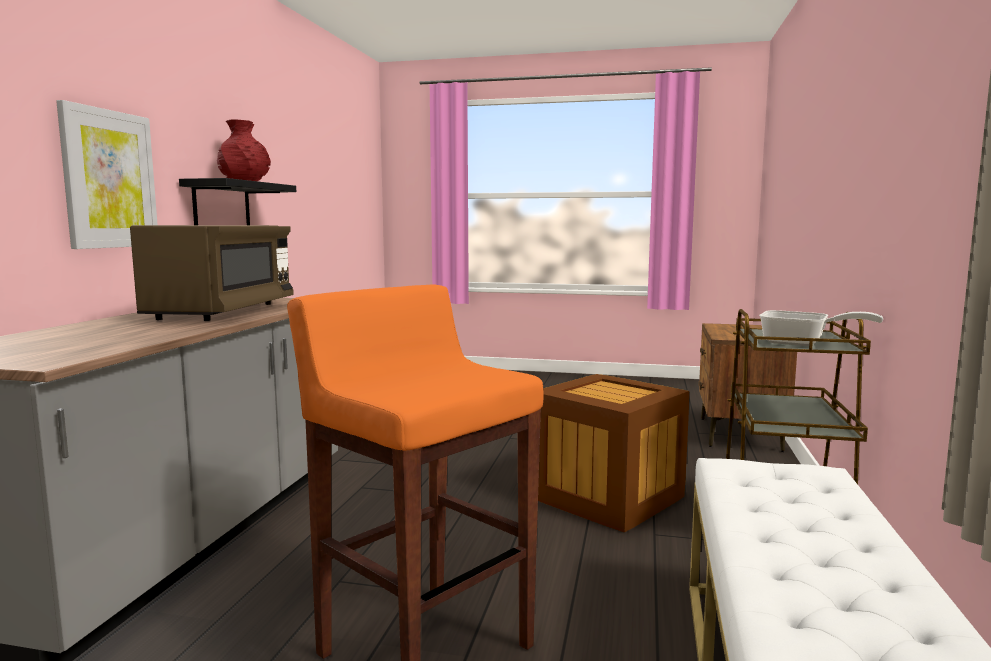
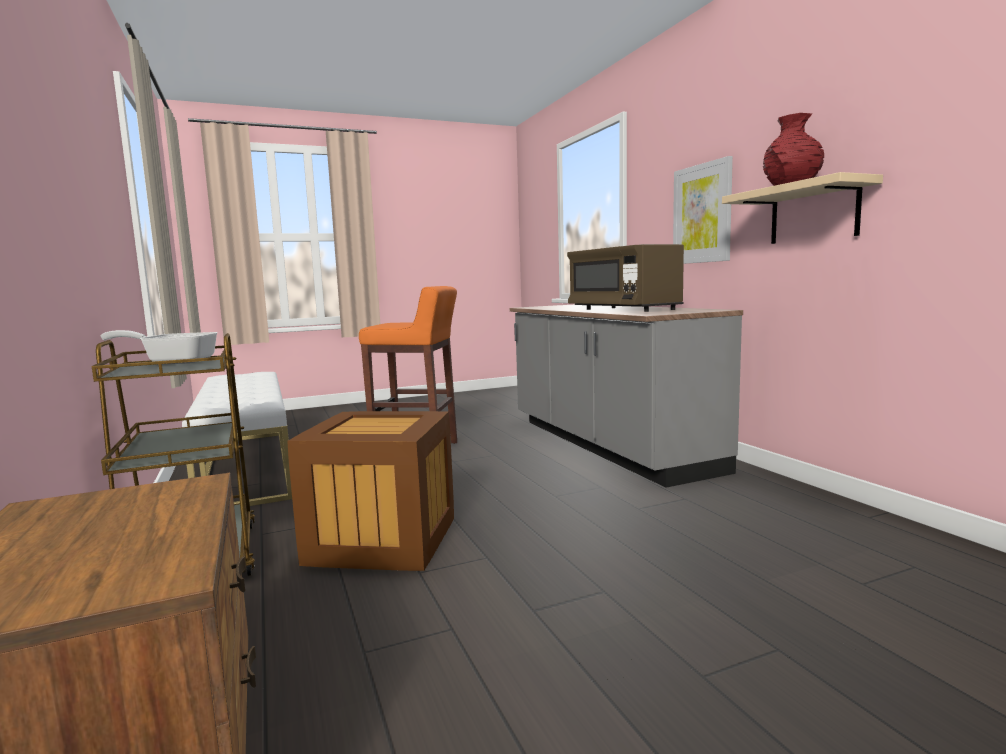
camera: 145 degrees right, 0 degrees up
black shelf [179,178,296,225] -> beige shelf [722,172,883,244]

